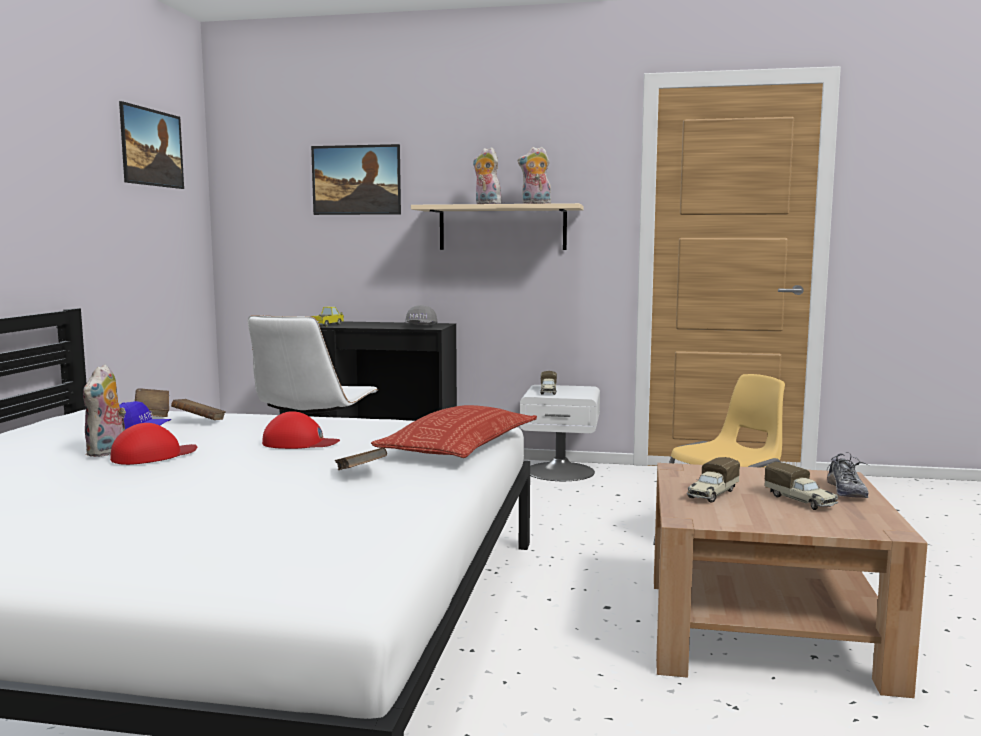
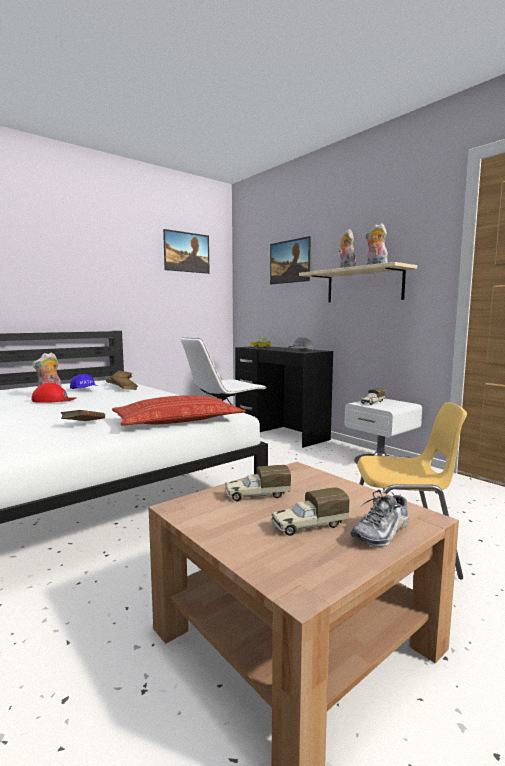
camera: 40 degrees right, 0 degrees up
red cap [262,411,340,449] -> none
toy truck [764,462,838,510] -> toy truck turned 60 degrees clockwise [271,487,350,536]

